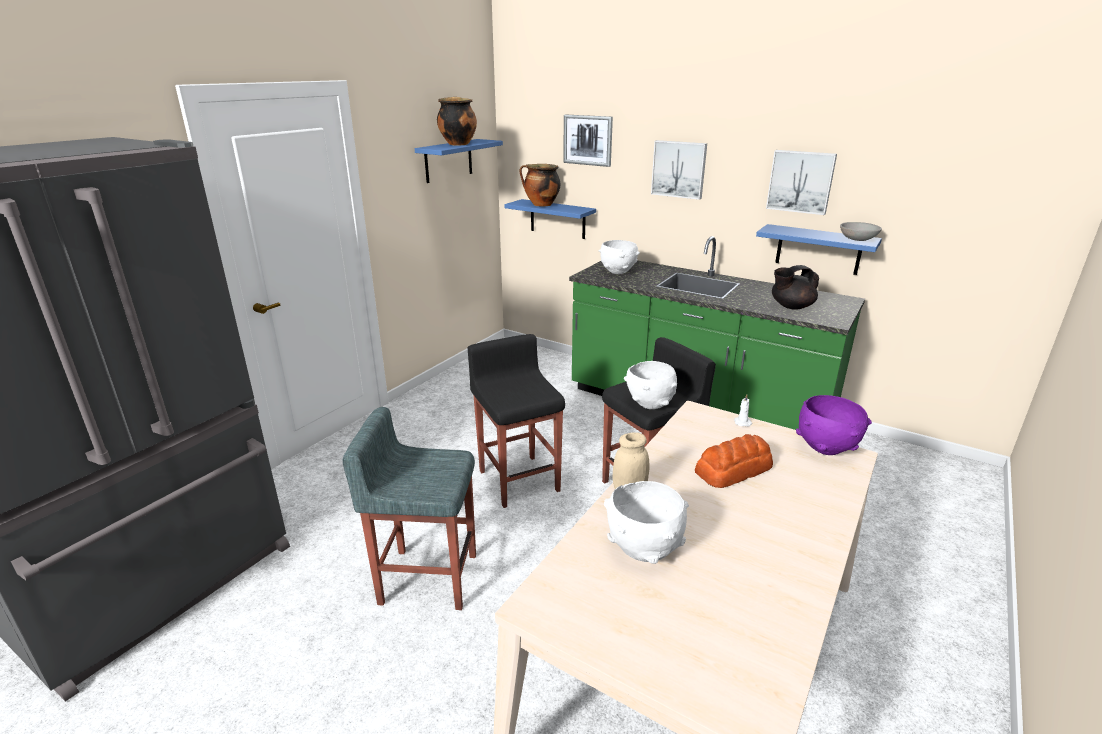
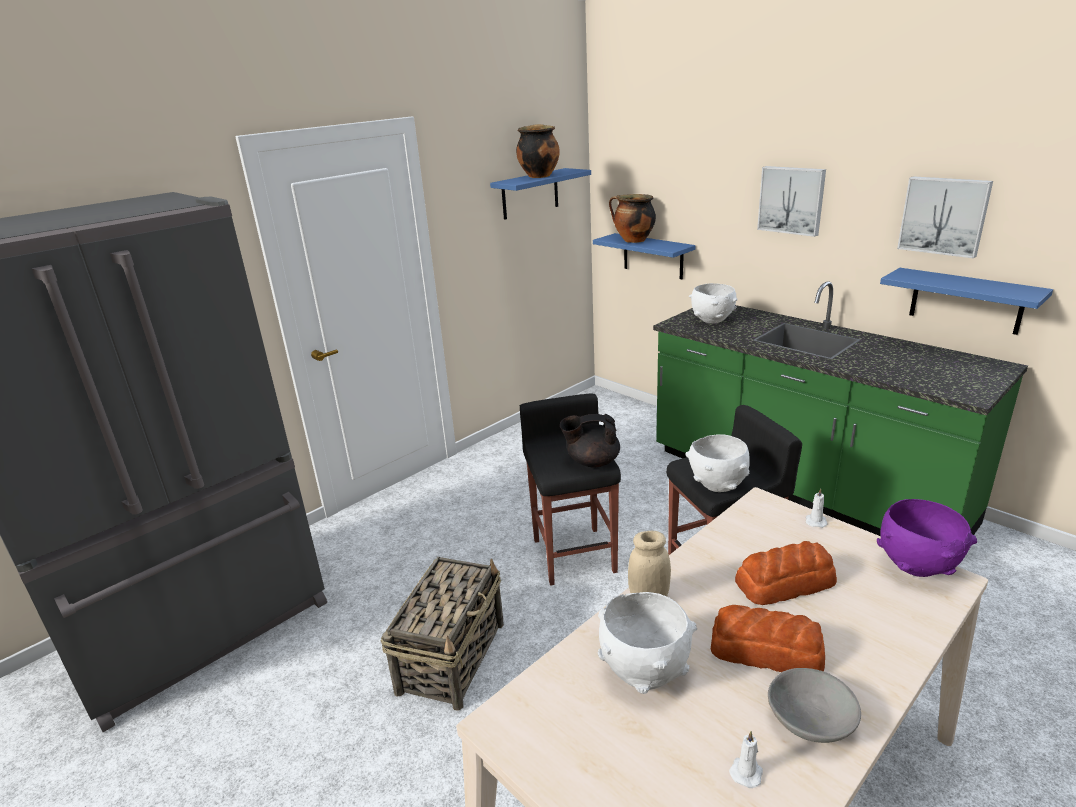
camera: 15 degrees right, 0 degrees up
grey stool [343,407,476,610] -> basket [381,557,504,711]
picture [563,115,613,167] -> none
black teapot [772,265,819,310] -> black teapot moved to [560,414,620,468]
grey bowl [840,222,882,241] -> grey bowl moved to [768,668,861,743]
none -> bread [711,605,825,672]
none -> white candle [729,731,763,788]

